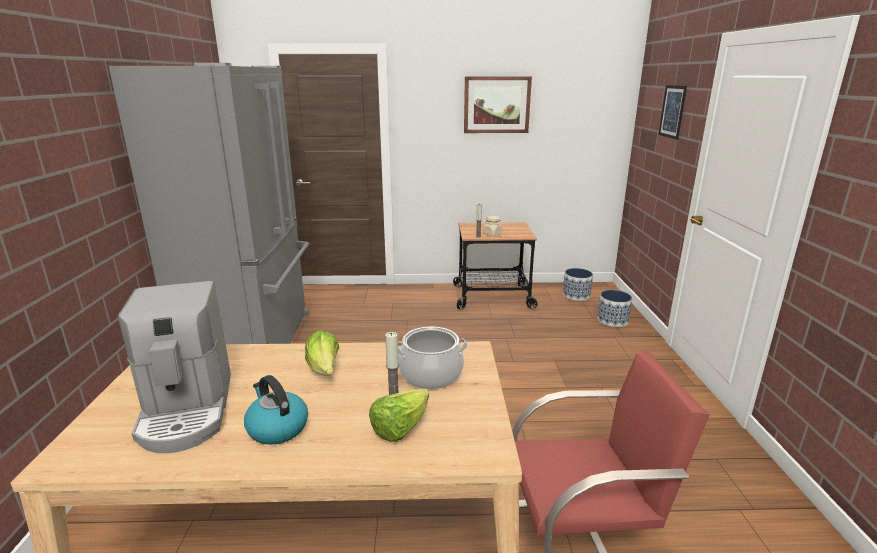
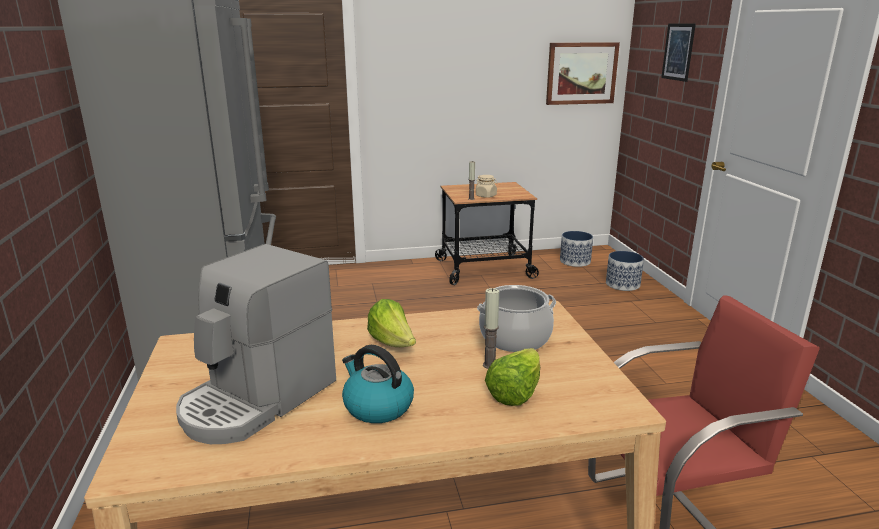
camera: 10 degrees left, 0 degrees up
coffee machine [118,281,231,453] -> coffee machine turned 60 degrees clockwise [176,244,336,444]
picture [464,76,532,133] -> picture moved to [546,42,620,105]

